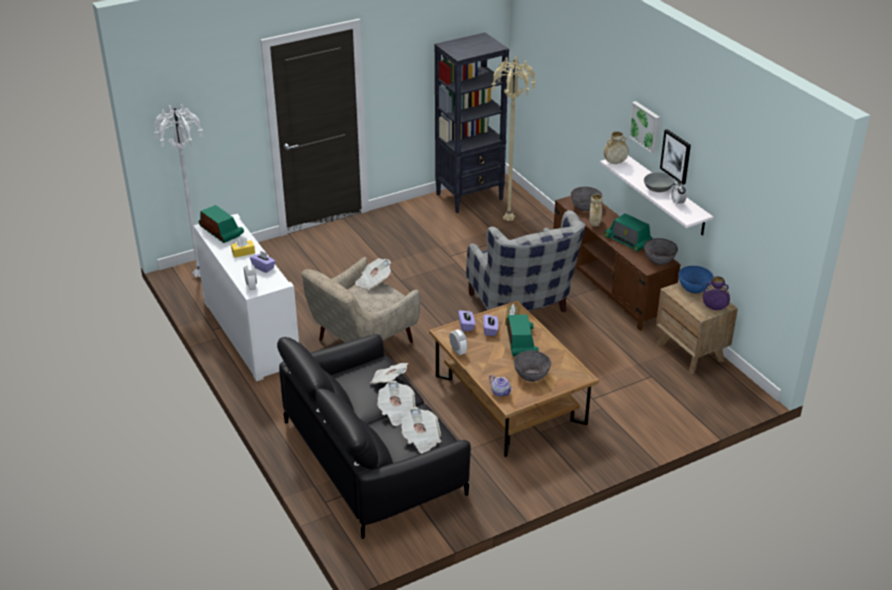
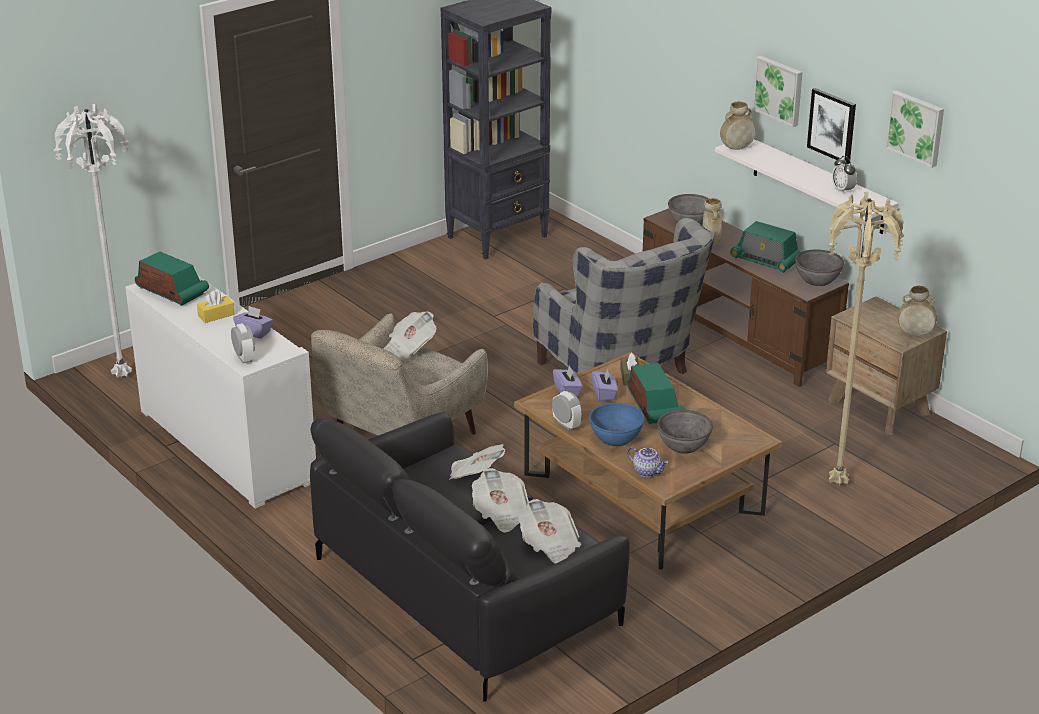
camera: 10 degrees left, 5 degrees down
beige floor lamp [492,56,536,222] -> beige floor lamp moved to [828,192,905,485]
grey bowl [644,172,675,192] -> none
blue bowl [679,266,714,293] -> blue bowl moved to [589,403,645,446]
purple vase [703,276,730,310] -> beige vase [897,286,937,336]
none -> picture [885,91,944,168]

